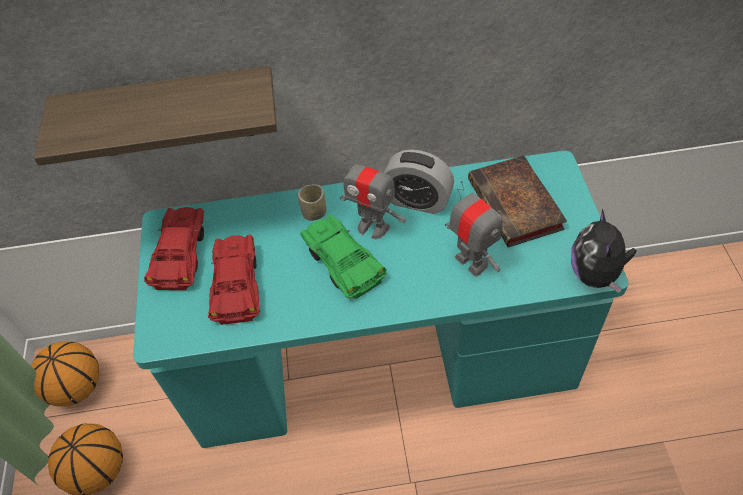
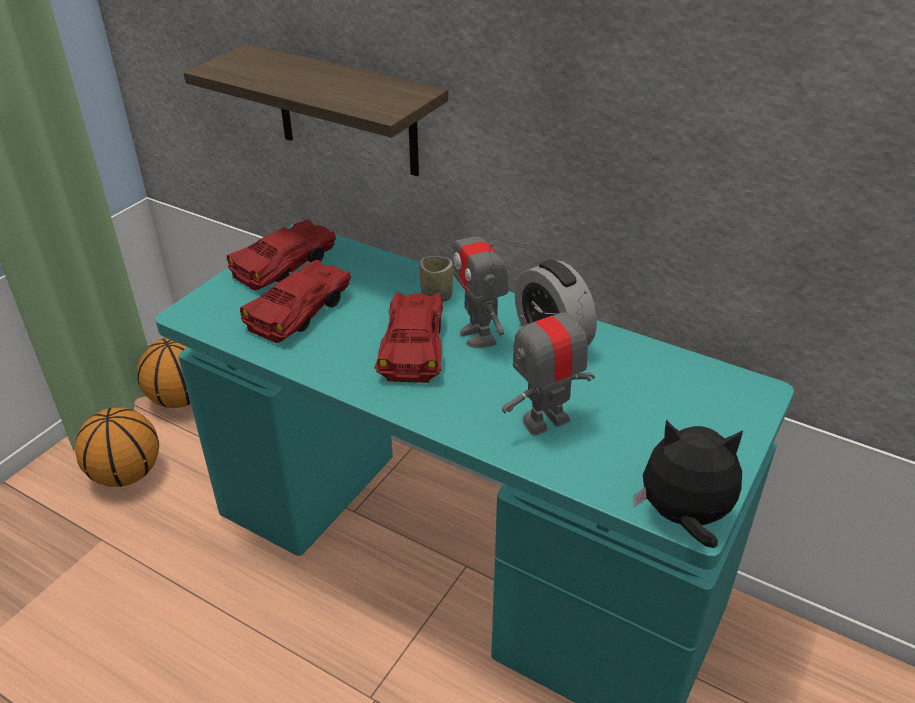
camera: 35 degrees right, 15 degrees down
green toy car [300,214,387,299] -> red toy car [375,292,443,383]
toy robot [445,181,503,277] -> toy robot turned 120 degrees counterclockwise [502,291,595,436]
book [468,155,567,247] -> none
plush toy [571,209,637,293] -> plush toy turned 60 degrees clockwise [633,420,743,548]

